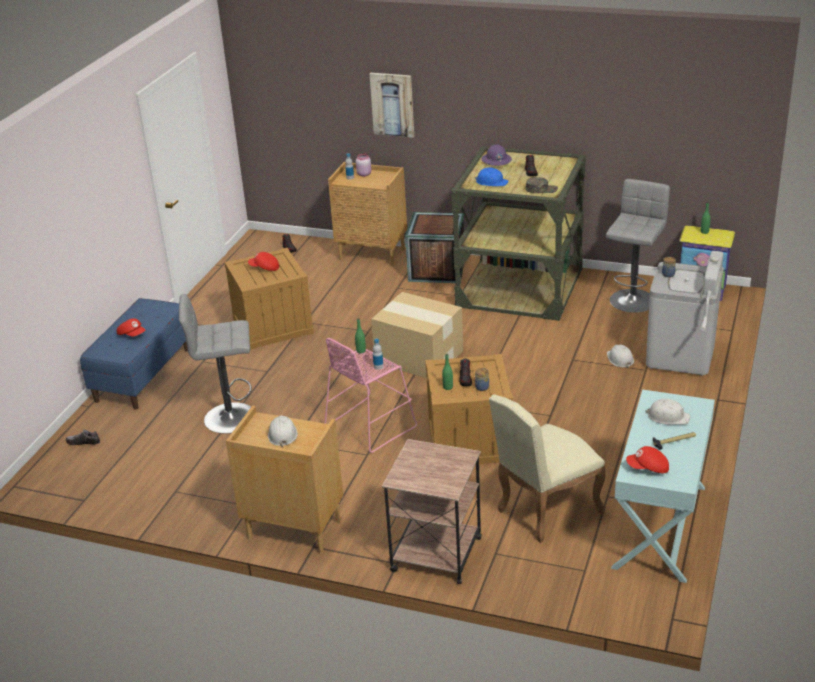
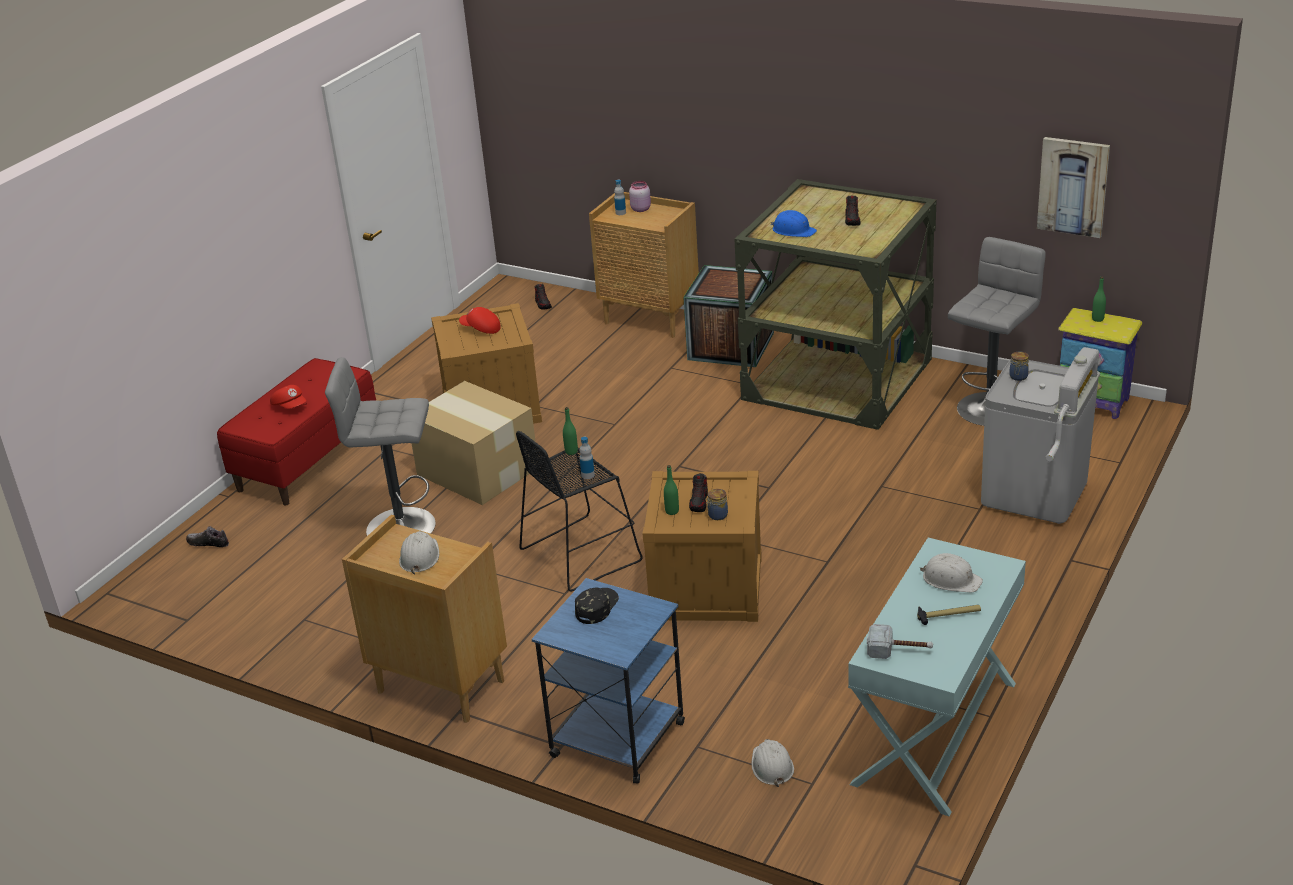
camera: 10 degrees right, 0 degrees up
blue bench [80,298,188,410] -> red bench [217,358,376,506]
pink stool [325,338,417,453] -> black stool [516,431,643,591]
picture [370,73,414,138] -> picture moved to [1037,137,1110,238]
cardboard box [371,292,463,378] -> cardboard box moved to [412,381,537,505]
brown cart [382,439,482,584] -> blue cart [532,578,685,783]
purple hard hat [481,144,512,166] -> none
beige chair [489,394,606,543] -> none
green cap [526,177,558,193] -> none
white hard hat [607,345,634,368] -> white hard hat moved to [752,739,794,787]
red cap [626,446,669,473] -> hammer [867,624,933,659]
none -> black cap [575,588,619,624]

